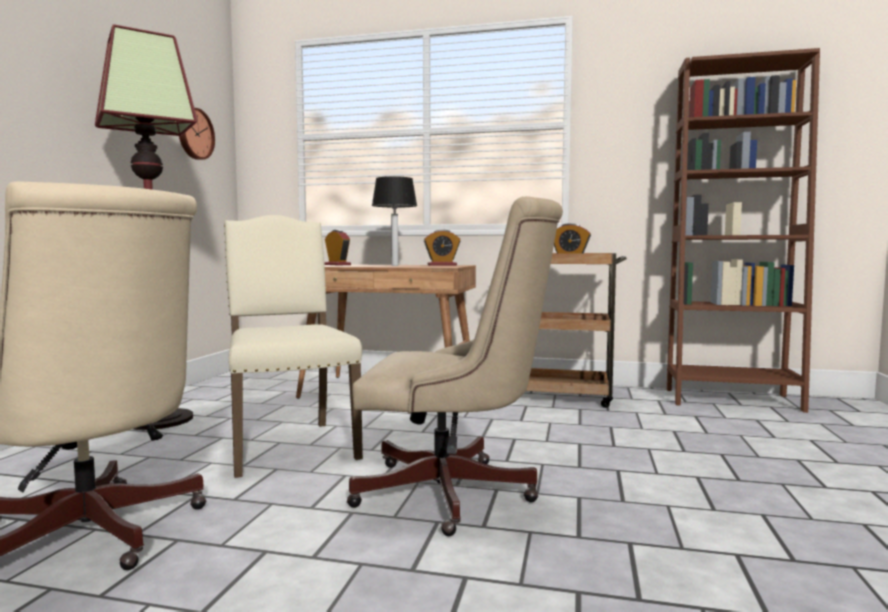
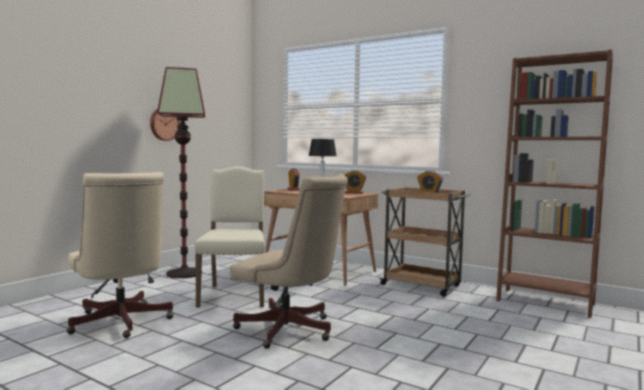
camera: 20 degrees right, 0 degrees up
wall clock [179,108,215,160] -> wall clock moved to [150,109,180,141]

